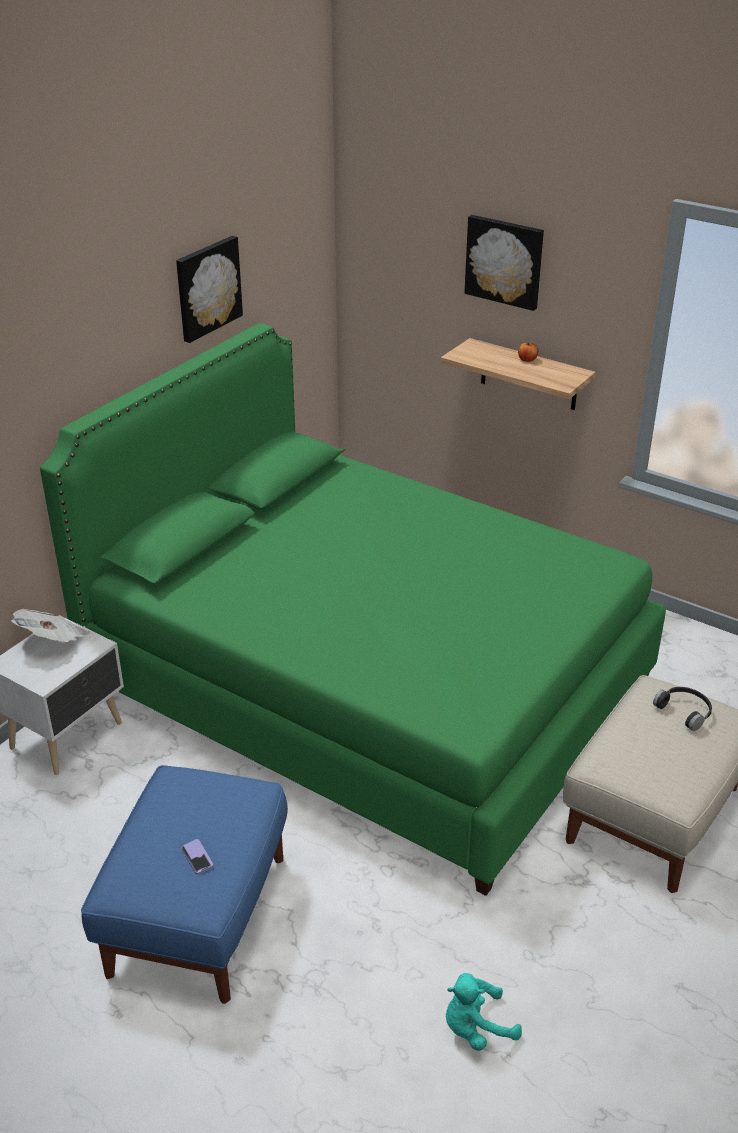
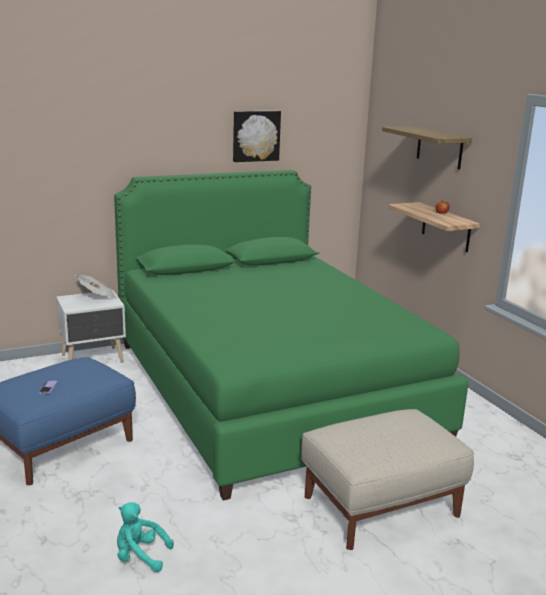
camera: 30 degrees right, 15 degrees down
picture [464,215,544,311] -> shelf [382,126,472,170]
black headphones [653,687,712,731] -> none

